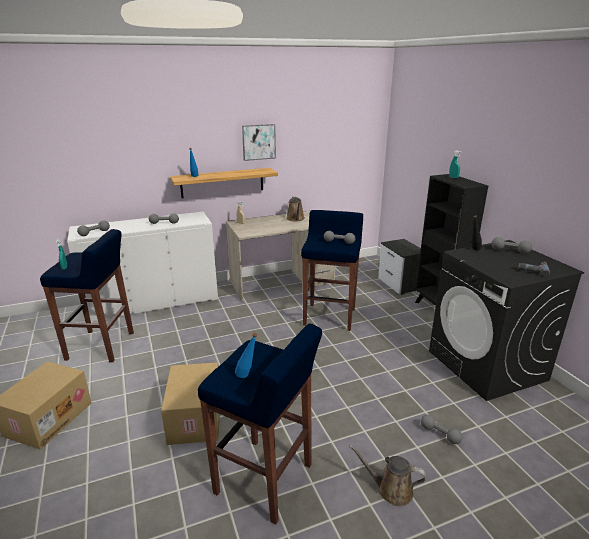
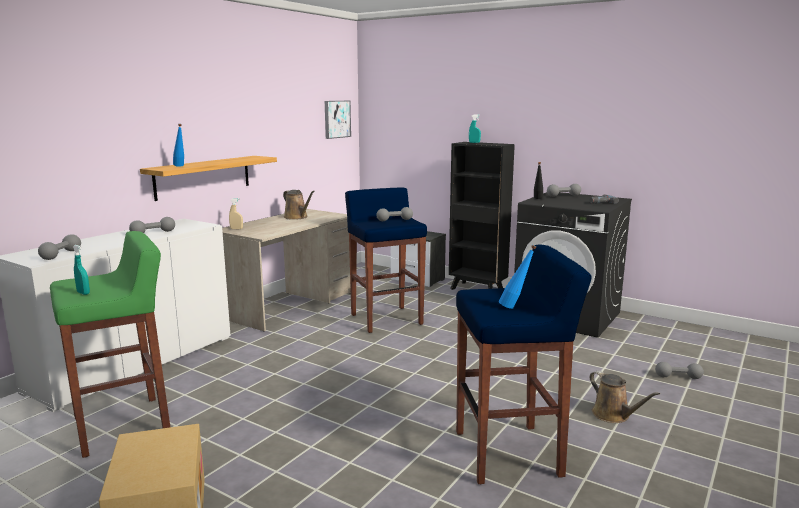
camera: 35 degrees left, 10 degrees down
blue stool [40,229,134,362] -> green stool [50,231,170,458]
cardboard box [161,362,220,445] -> none
picture [242,124,276,161] -> picture moved to [325,101,351,139]
brown watering can [349,445,426,506] -> brown watering can turned 105 degrees counterclockwise [590,371,660,423]
grey dumbbell [421,415,463,444] -> grey dumbbell moved to [655,362,704,379]

